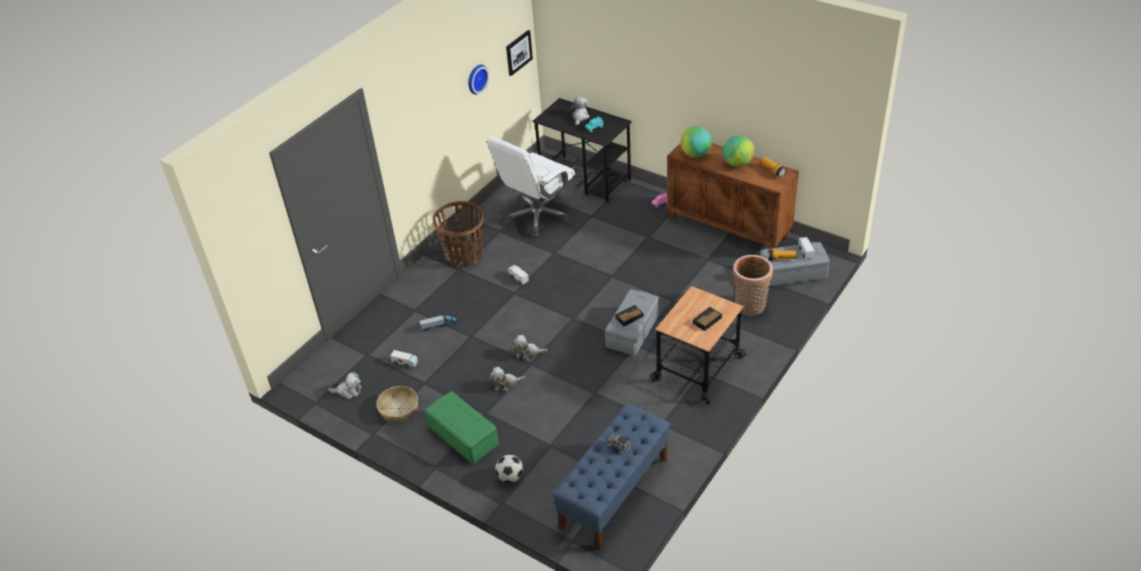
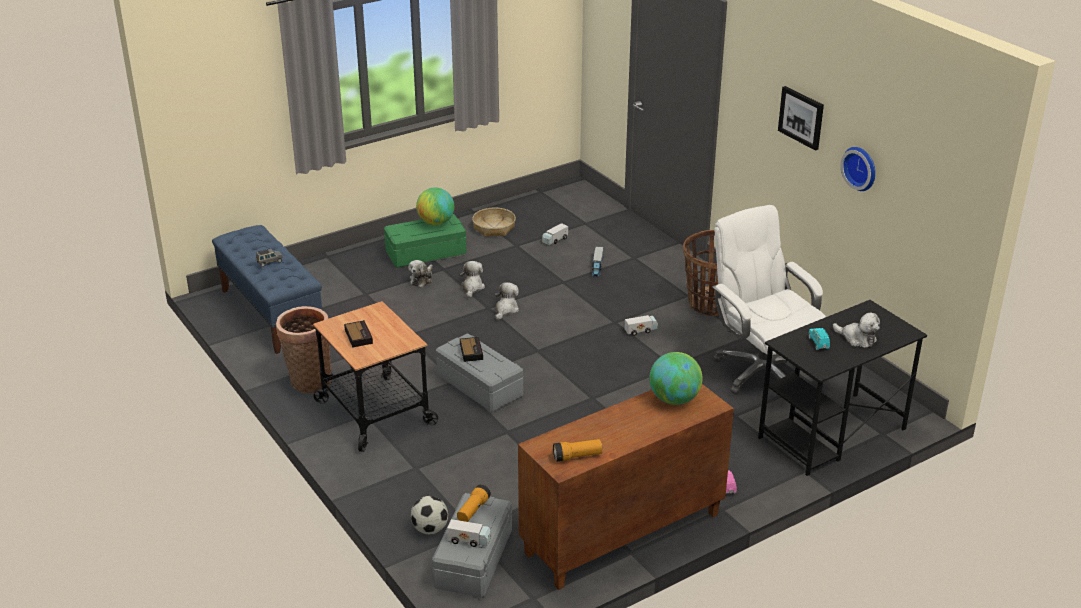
camera: 110 degrees right, 10 degrees down
plush toy [328,372,361,399] -> plush toy moved to [408,260,433,288]
football [495,455,523,483] -> football moved to [411,496,448,534]
picture [506,30,533,76] -> picture moved to [778,86,824,151]
globe [722,135,754,167] -> globe moved to [416,187,454,226]
basket [733,255,773,316] -> basket moved to [276,306,331,393]

